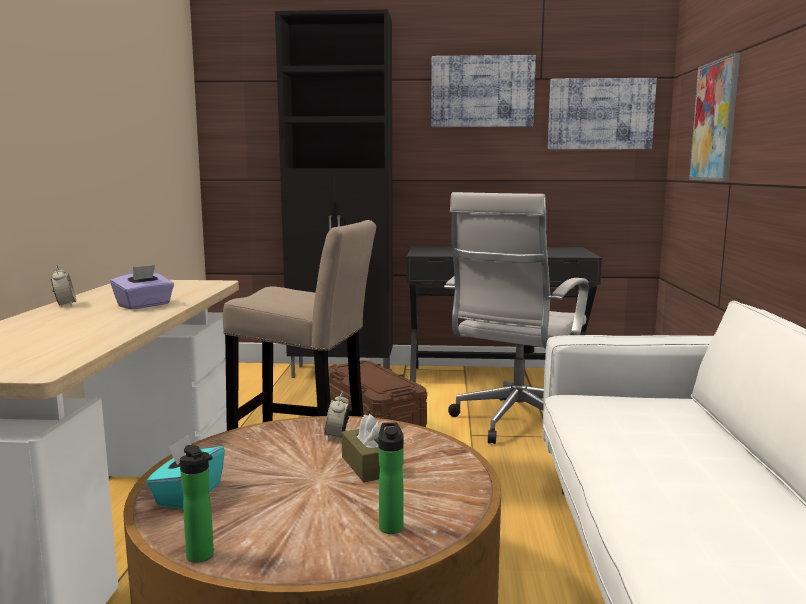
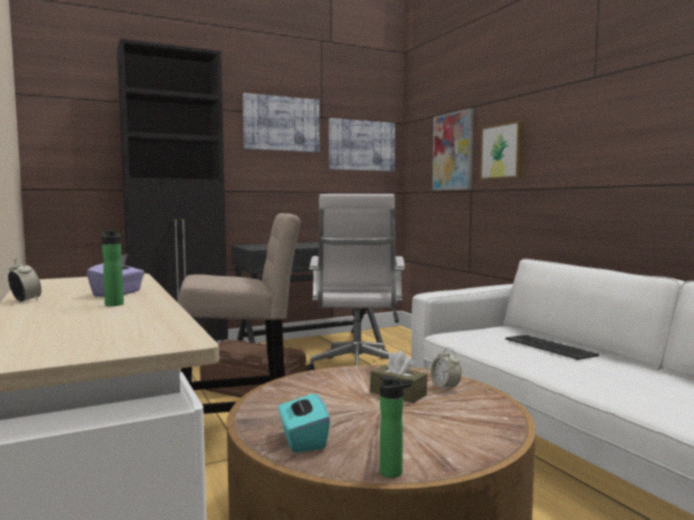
camera: 30 degrees left, 5 degrees down
alarm clock [324,391,350,441] -> alarm clock moved to [431,347,461,391]
bottle [378,422,404,534] -> bottle moved to [102,230,124,306]
none -> picture [480,121,524,180]
none -> keyboard [505,335,599,360]

